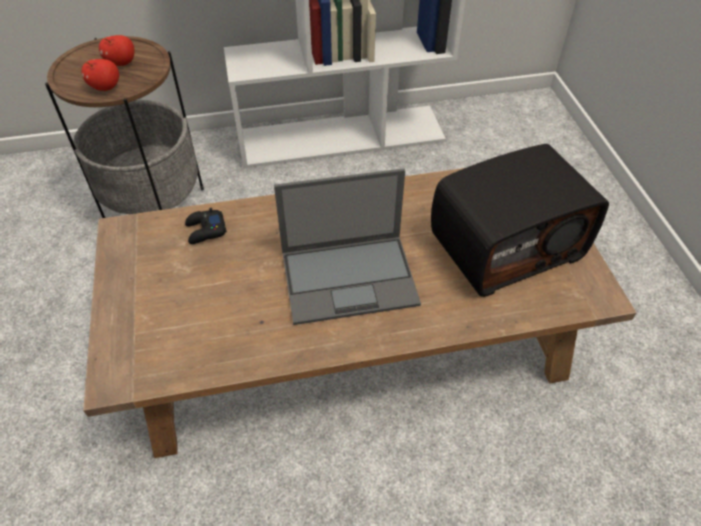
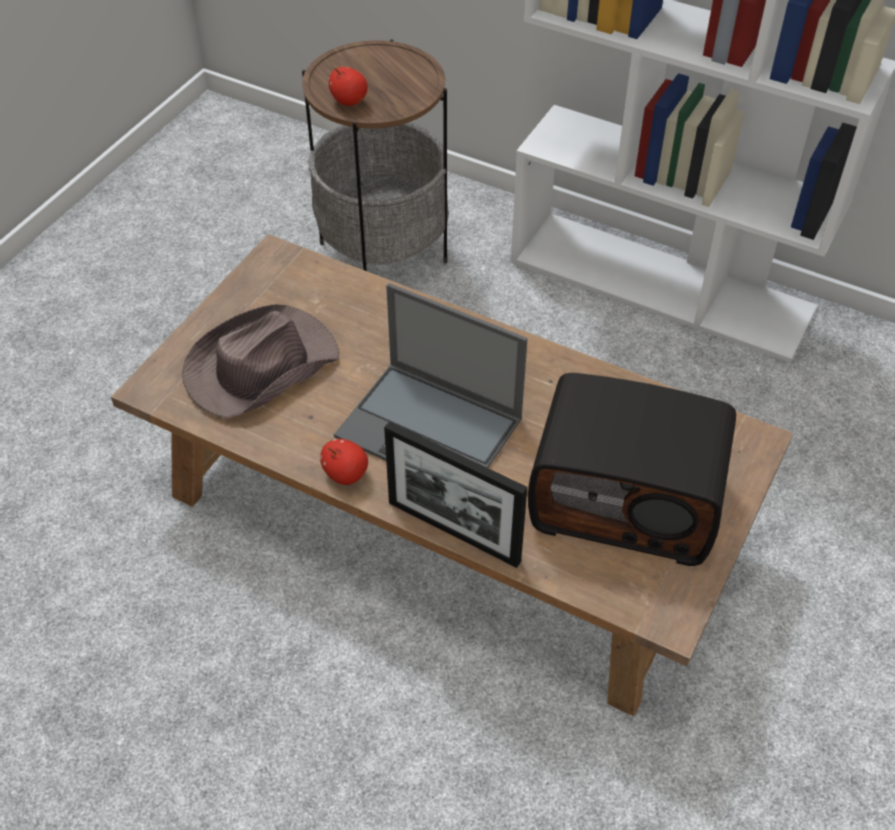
camera: 40 degrees right, 0 degrees up
apple [99,35,135,66] -> apple moved to [320,439,368,485]
black game controller [185,208,227,244] -> none
none -> brown hat [182,304,339,418]
none -> picture frame [384,421,527,568]

